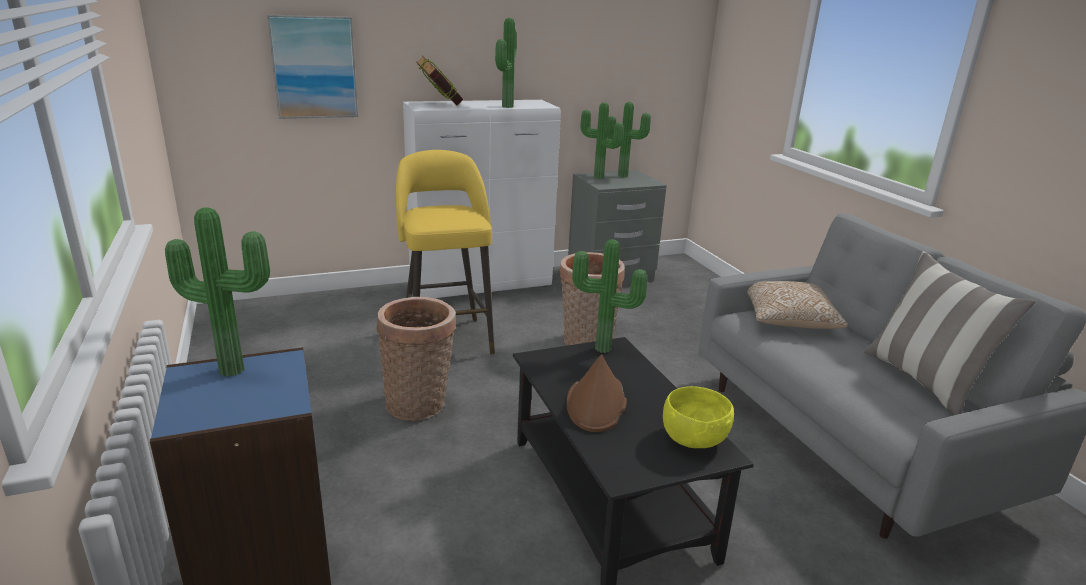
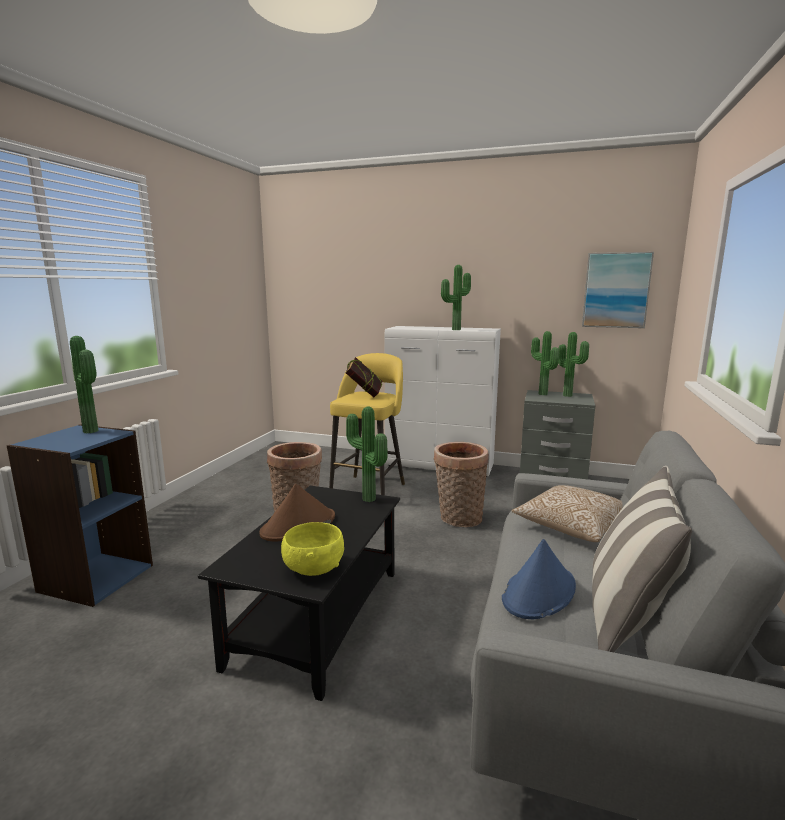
camera: 40 degrees right, 10 degrees down
picture [267,15,358,119] -> picture moved to [582,252,654,328]
book [416,56,463,105] -> book moved to [346,357,382,397]
none -> blue hat [502,539,576,619]

